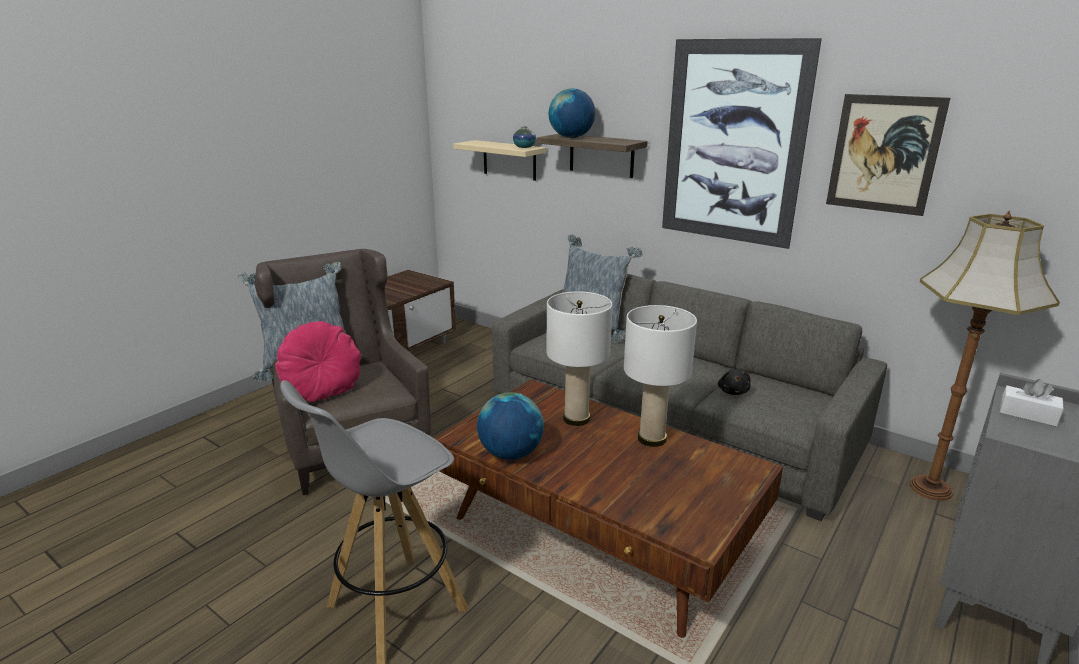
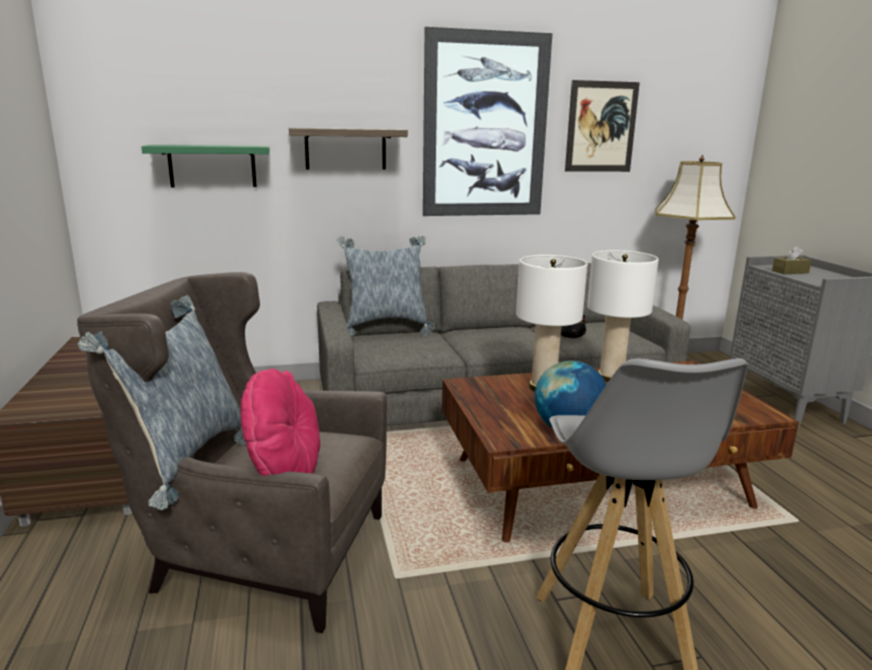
camera: 50 degrees left, 5 degrees down
beige shelf [453,140,546,181] -> green shelf [141,145,270,187]
vase [513,127,536,148] -> none
globe [549,88,595,138] -> none
white tissue box [1000,379,1064,427] -> brown tissue box [772,246,812,274]

